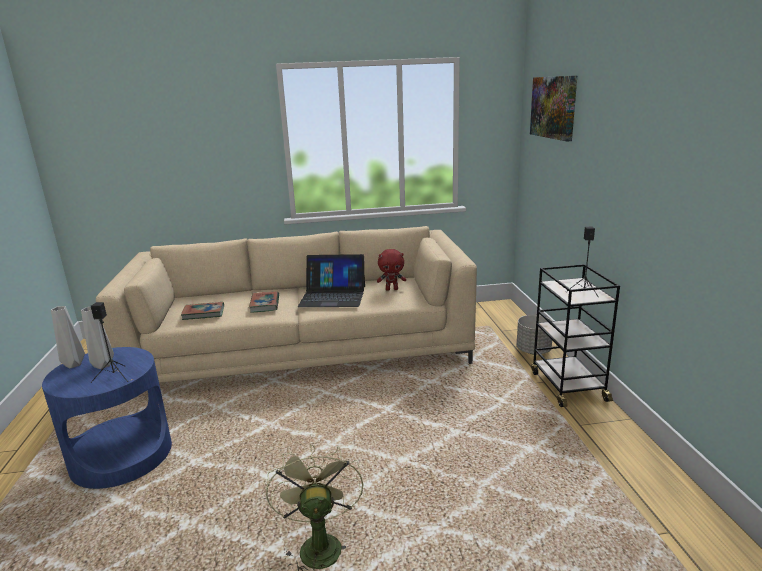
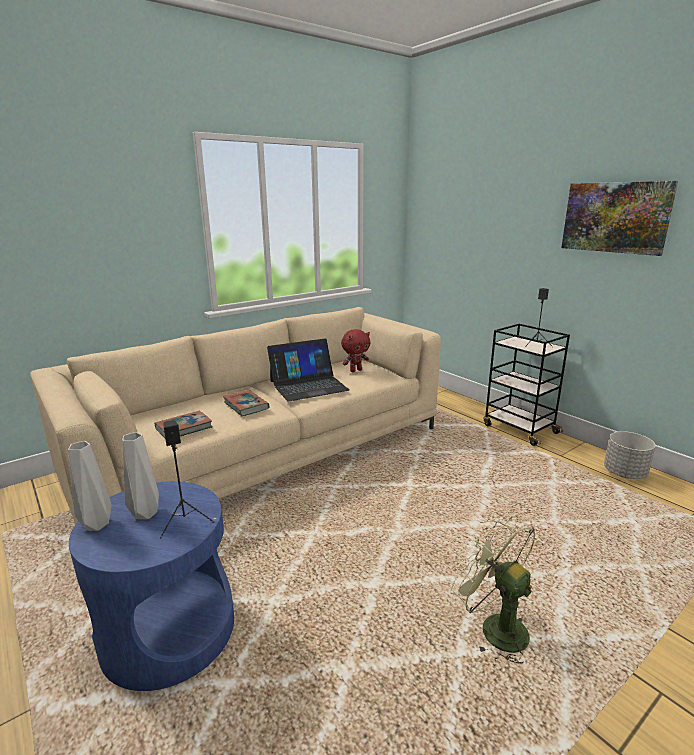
camera: 30 degrees left, 0 degrees up
grey planter [517,315,552,355] -> grey planter moved to [604,431,656,479]
picture [530,76,577,141] -> picture moved to [561,181,678,256]

